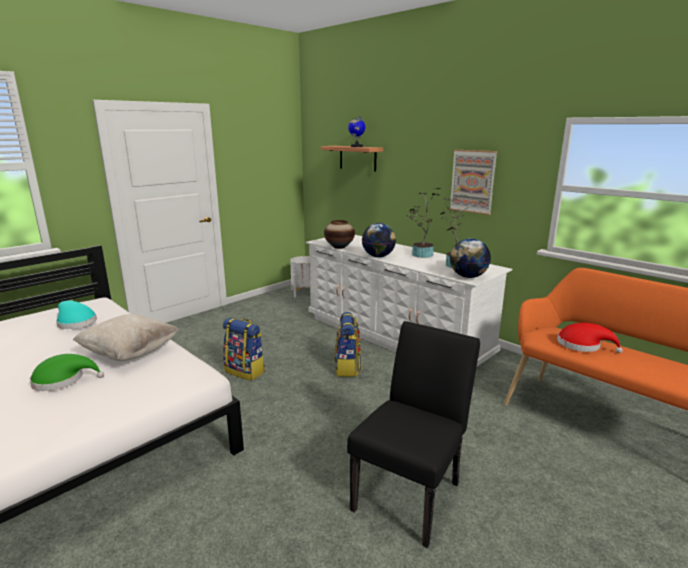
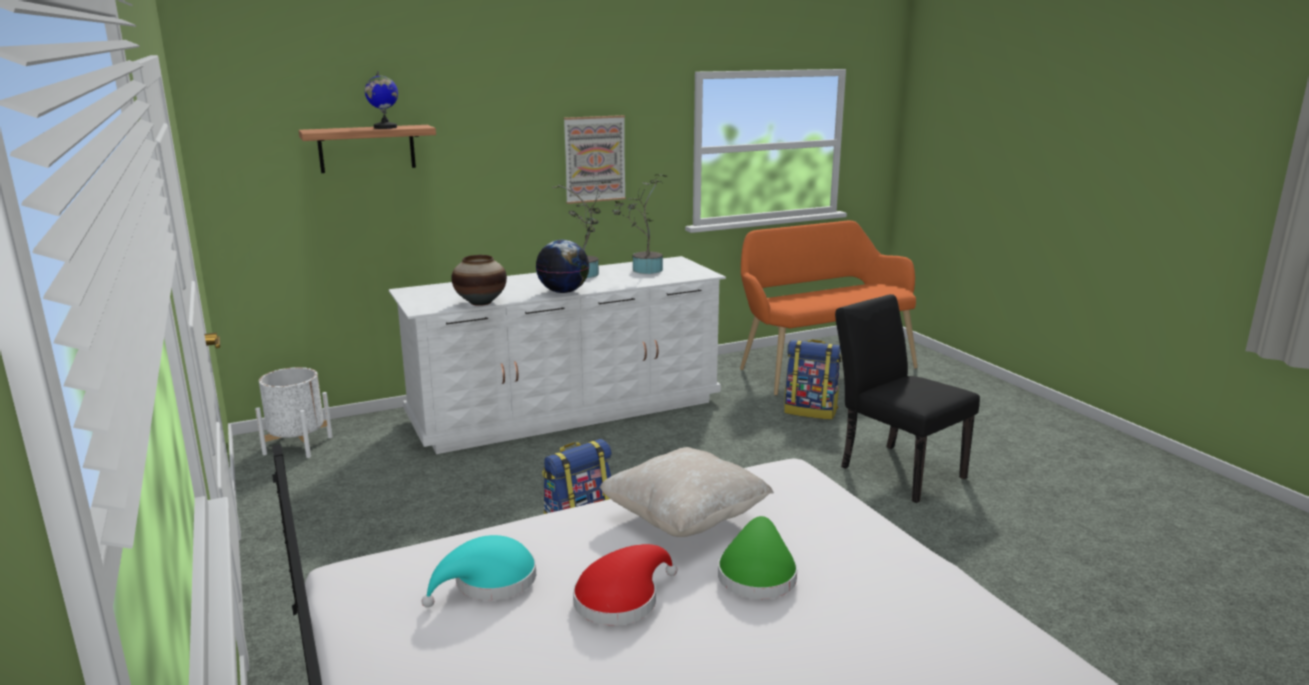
camera: 70 degrees left, 0 degrees up
backpack [334,312,362,377] -> backpack moved to [784,340,841,420]
globe [450,238,491,278] -> none
red hat [557,323,623,353] -> red hat moved to [573,544,677,625]

